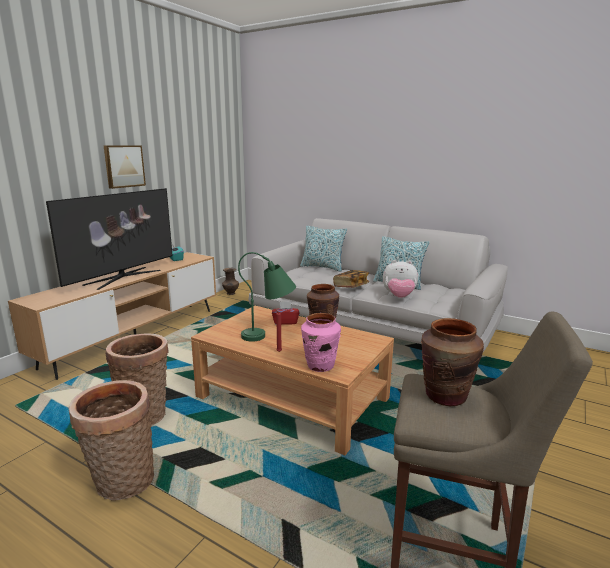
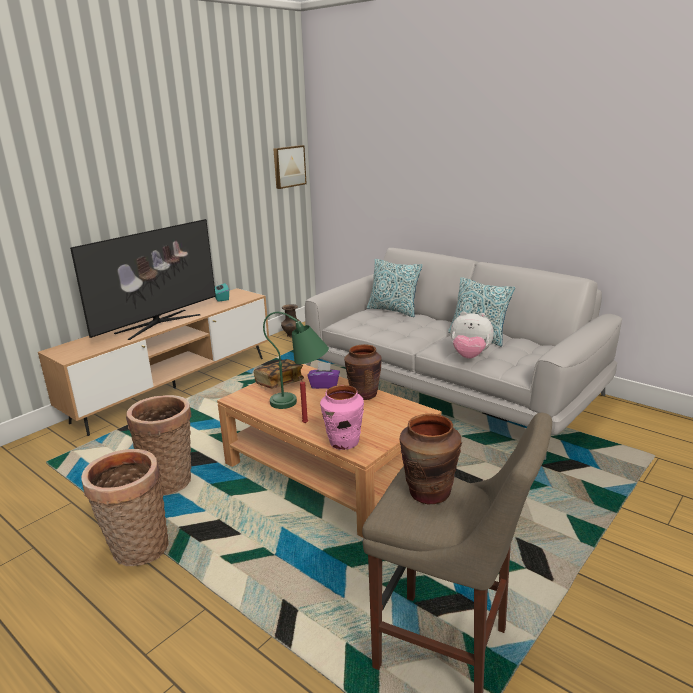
camera: 10 degrees right, 5 degrees up
picture [103,145,146,189] -> picture moved to [273,145,307,189]
red tissue box [272,302,300,325] -> purple tissue box [308,362,340,389]
book [333,270,369,288] -> book moved to [254,359,304,389]

